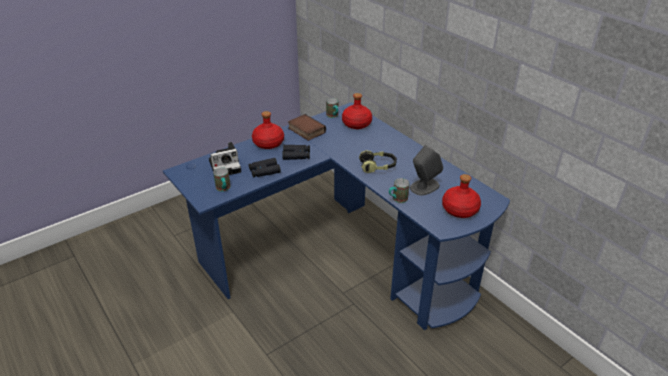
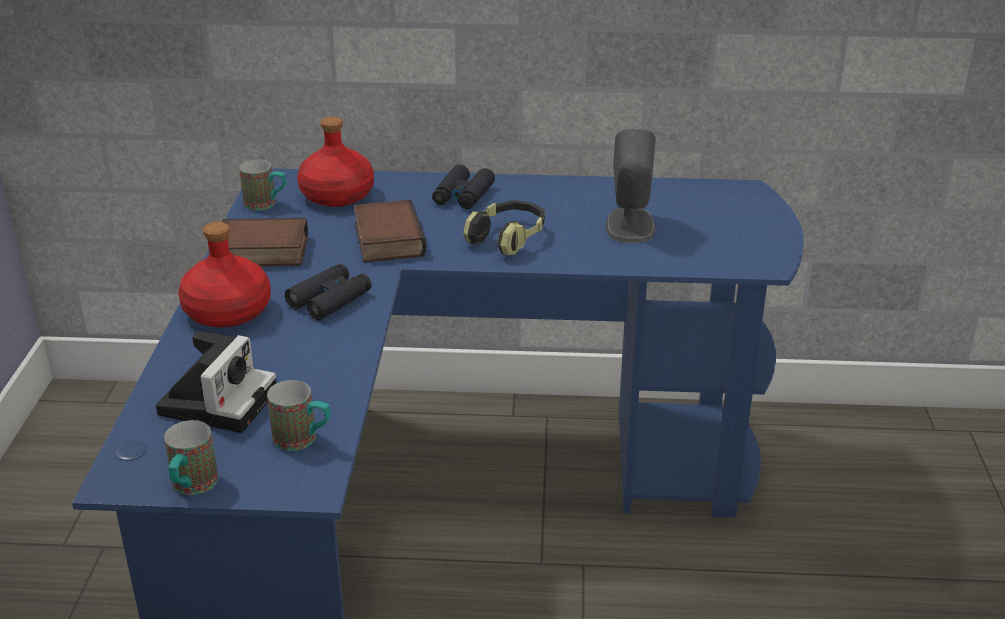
camera: 50 degrees left, 5 degrees down
black binoculars [249,158,281,178] -> black binoculars moved to [432,164,495,209]
mug [389,178,409,203] -> mug moved to [164,420,218,495]
red bottle [442,174,481,218] -> none
none -> book [354,200,426,262]

